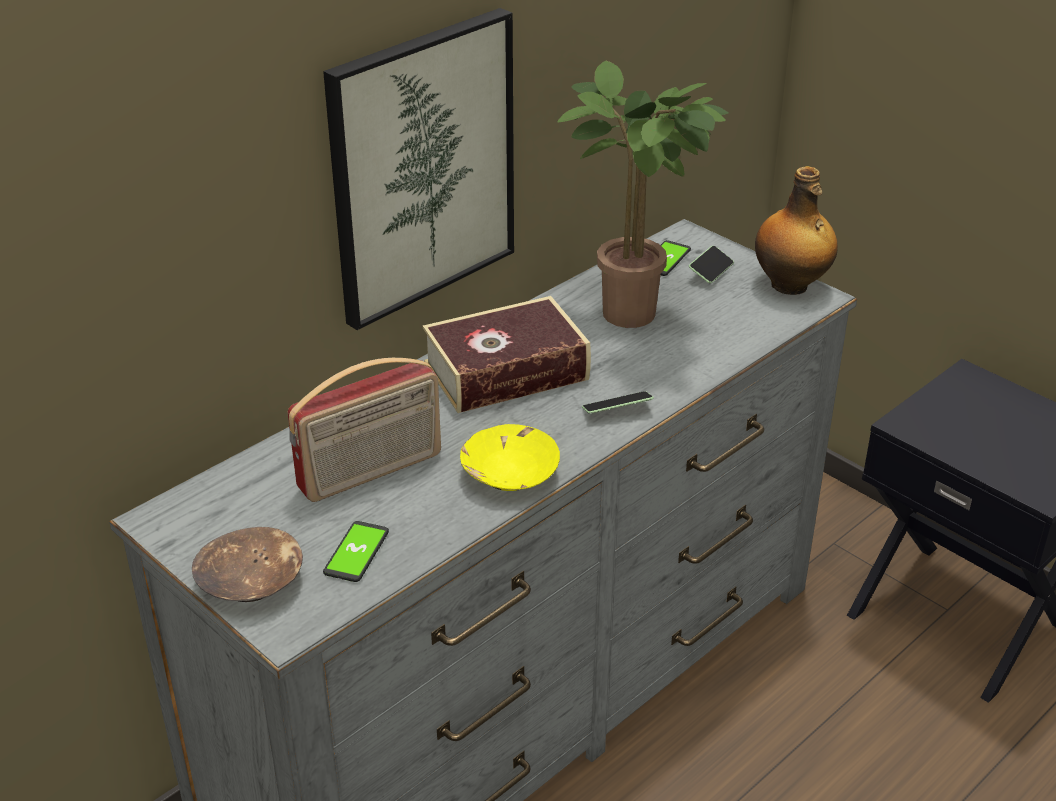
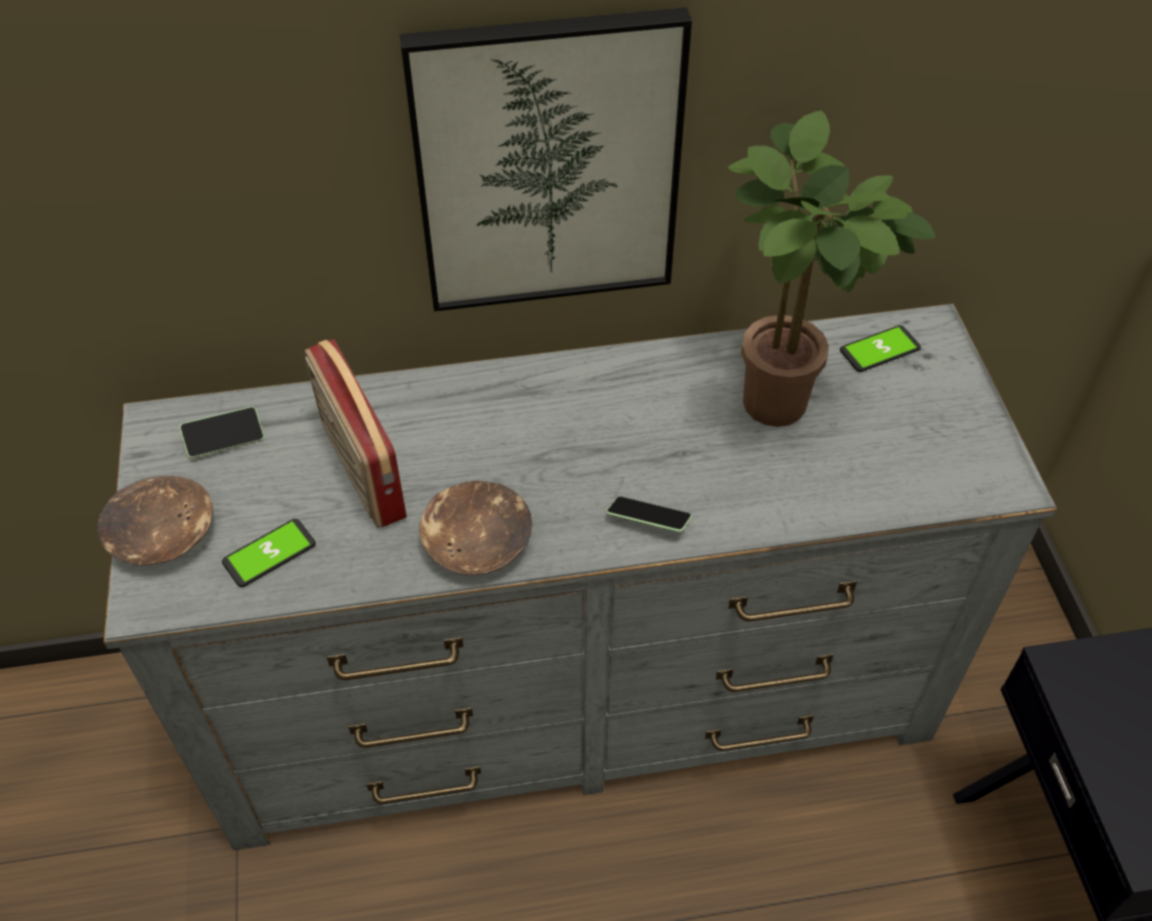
camera: 35 degrees right, 15 degrees up
radio [287,358,441,502] -> radio turned 60 degrees clockwise [305,339,407,528]
book [423,296,591,413] -> none
yellow bowl [460,424,560,491] -> brown bowl [419,481,532,575]
phone [689,246,734,283] -> phone moved to [179,407,264,458]
bottle [755,166,838,295] -> none

